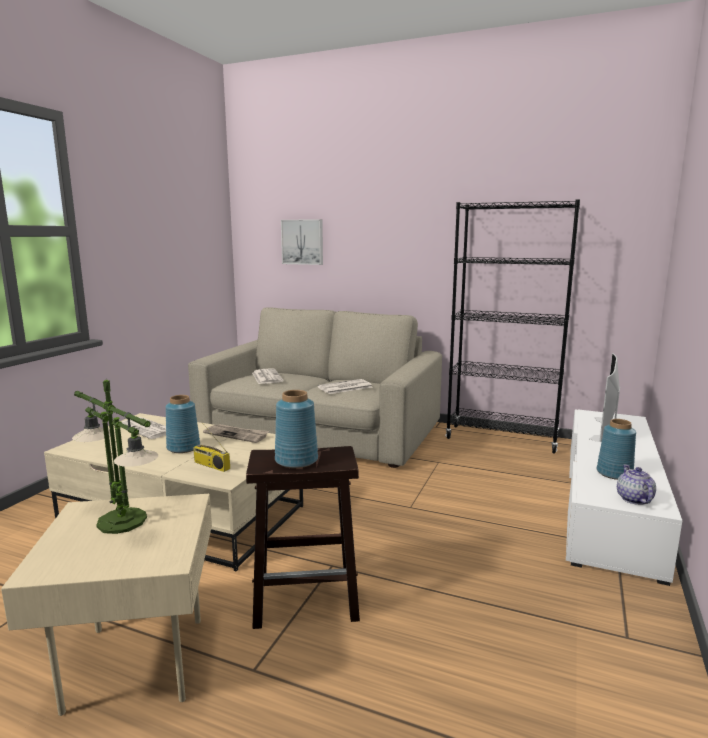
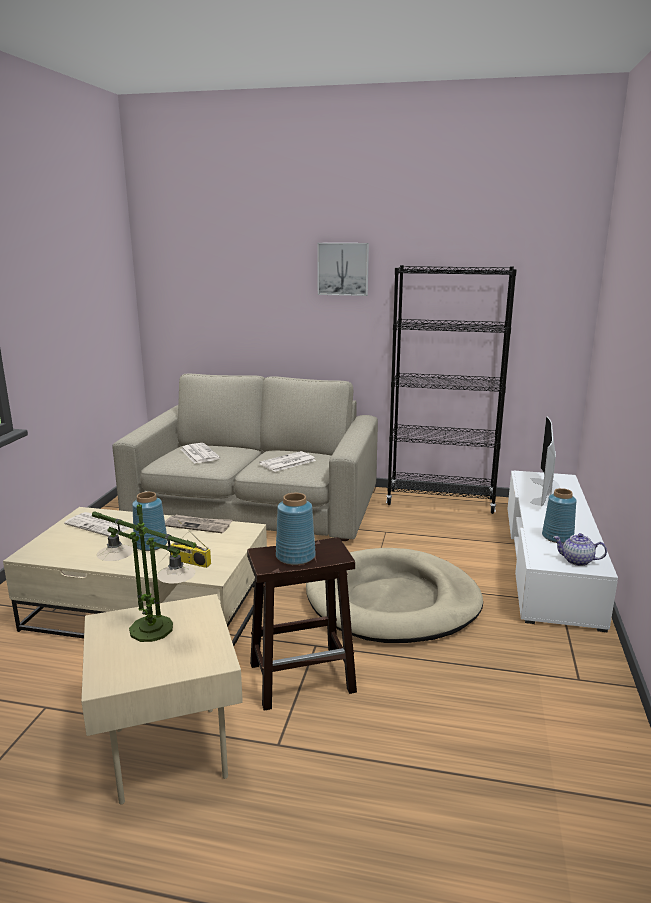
camera: 10 degrees left, 5 degrees up
picture [281,219,323,265] -> picture moved to [317,243,369,296]
teapot [617,464,656,505] -> teapot turned 60 degrees counterclockwise [553,533,607,566]
none -> beige dog bed [306,548,483,643]

